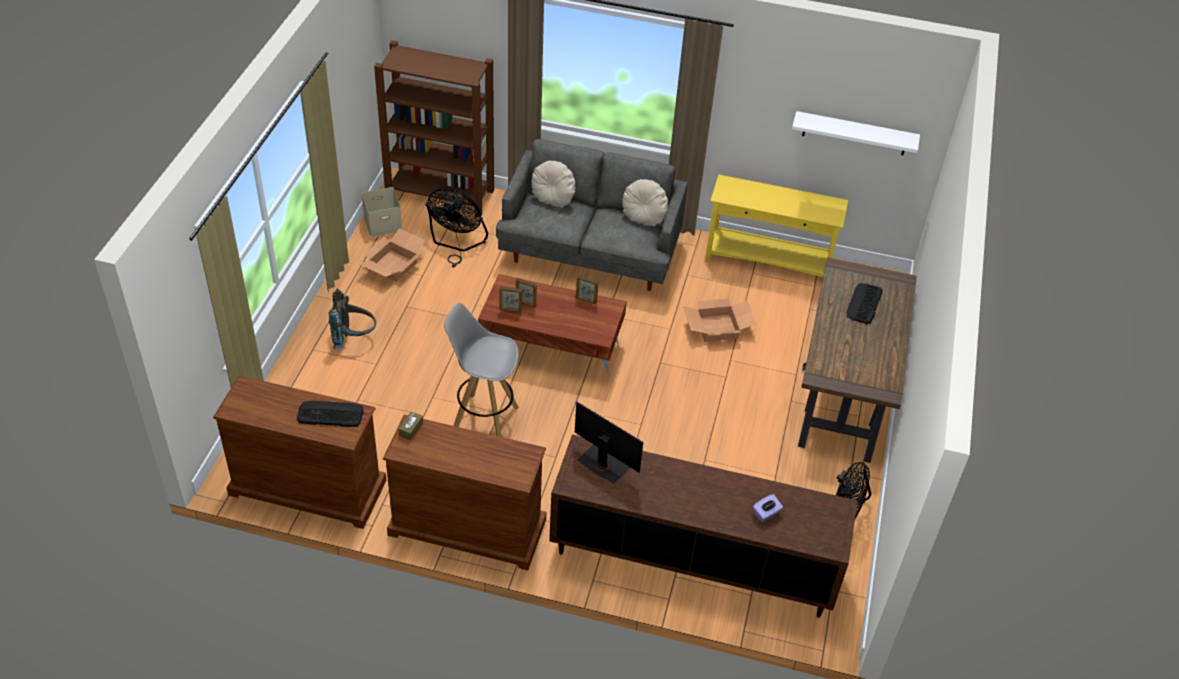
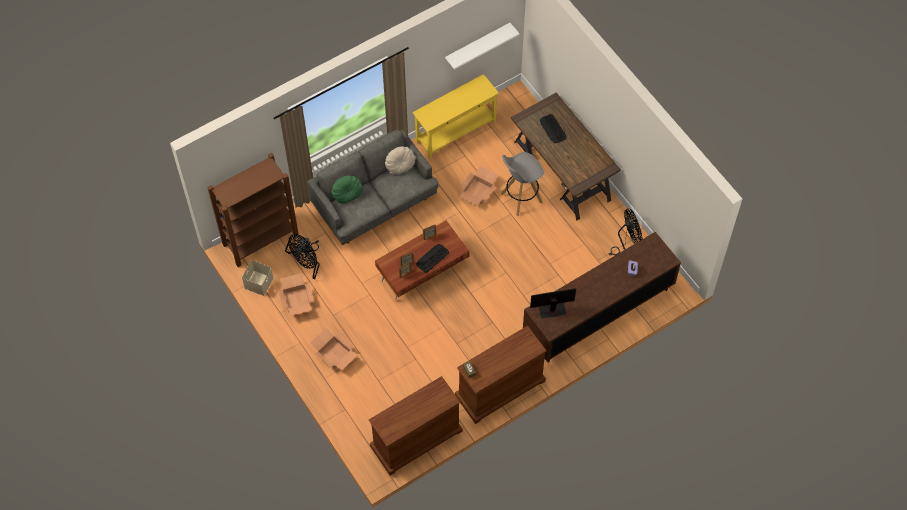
camera: 45 degrees left, 15 degrees up
keyboard [297,400,364,427] -> keyboard moved to [416,244,449,273]
grey backpack [329,288,376,350] -> cardboard box [310,328,357,370]
black fan [425,188,488,268] -> black fan turned 105 degrees counterclockwise [285,234,320,279]
grey stool [444,303,519,437] -> grey stool moved to [501,152,544,216]
beige pillow [531,161,575,208] -> green pillow [331,175,363,204]

